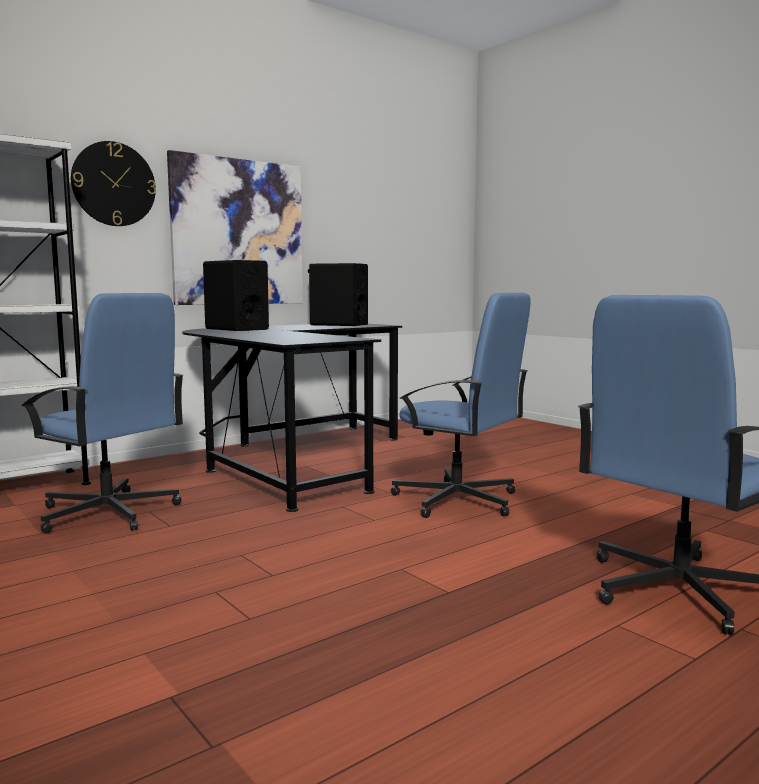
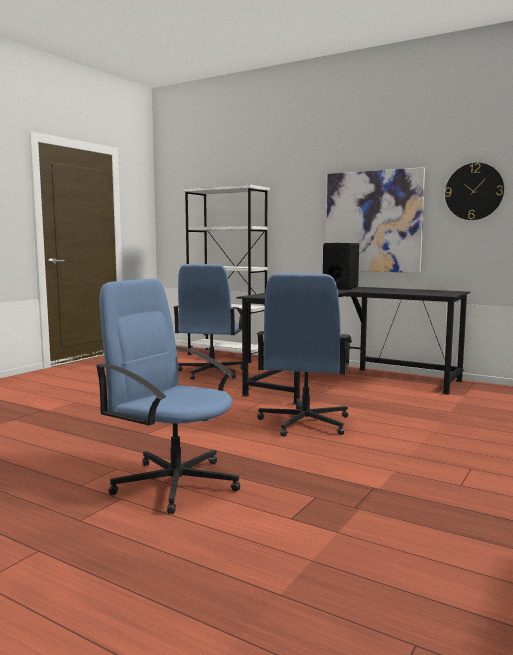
camera: 70 degrees right, 0 degrees up
wall clock [71,141,156,226] -> wall clock moved to [445,163,504,220]
black speaker [308,263,368,326] -> none

